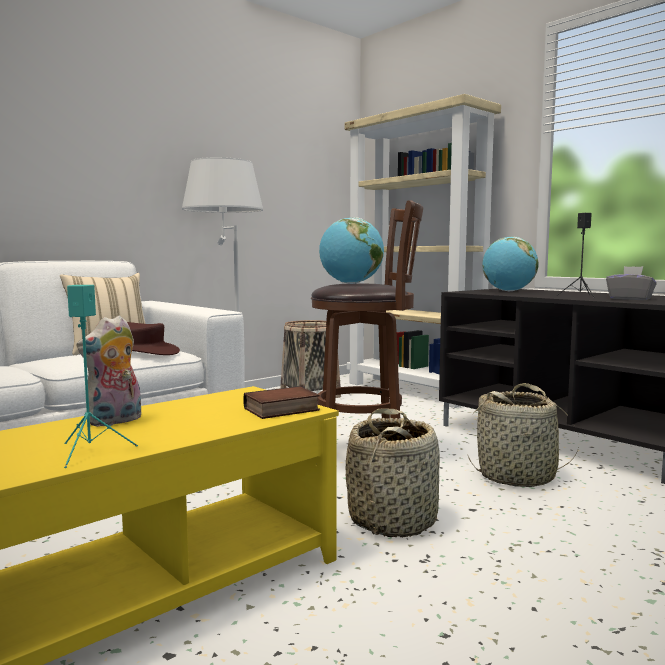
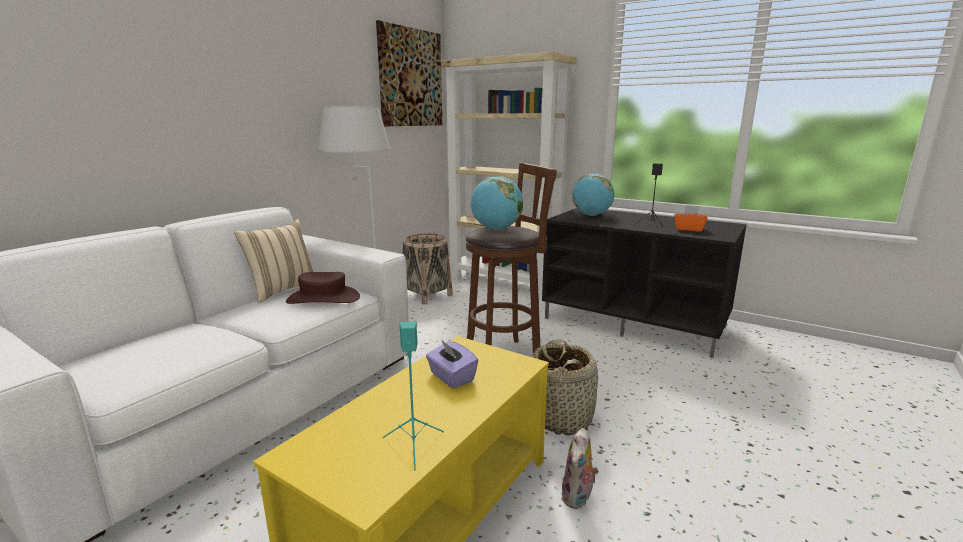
camera: 15 degrees left, 10 degrees up
plush toy [76,315,141,427] -> plush toy moved to [561,428,599,509]
book [243,386,320,419] -> none
basket [467,383,579,487] -> none
grey tissue box [606,266,657,300] -> orange tissue box [674,205,708,232]
none -> picture [376,20,442,126]
none -> purple tissue box [426,341,478,388]

